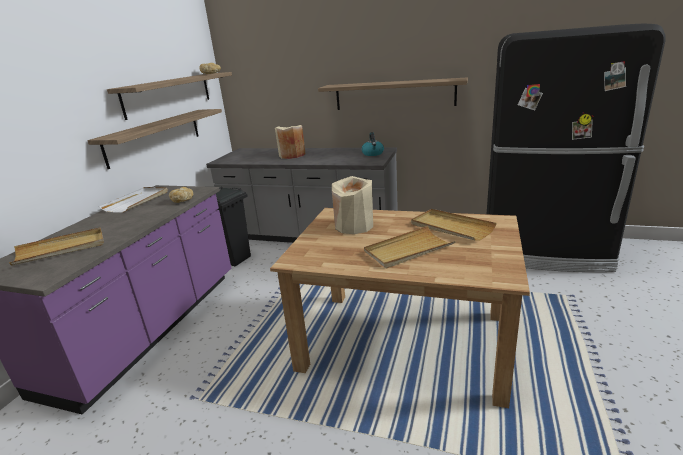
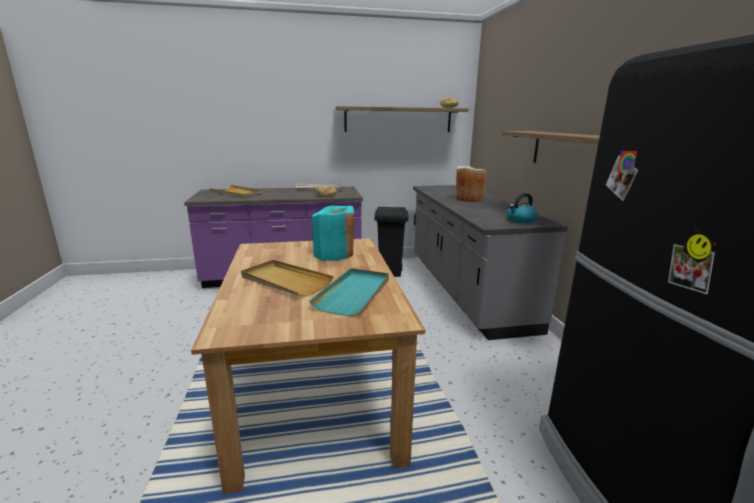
camera: 60 degrees right, 5 degrees down
shelf [87,109,222,169] -> none
beige vase [332,176,373,234] -> turquoise vase [312,206,354,261]
beige tray [411,209,497,241] -> turquoise tray [309,268,389,316]

